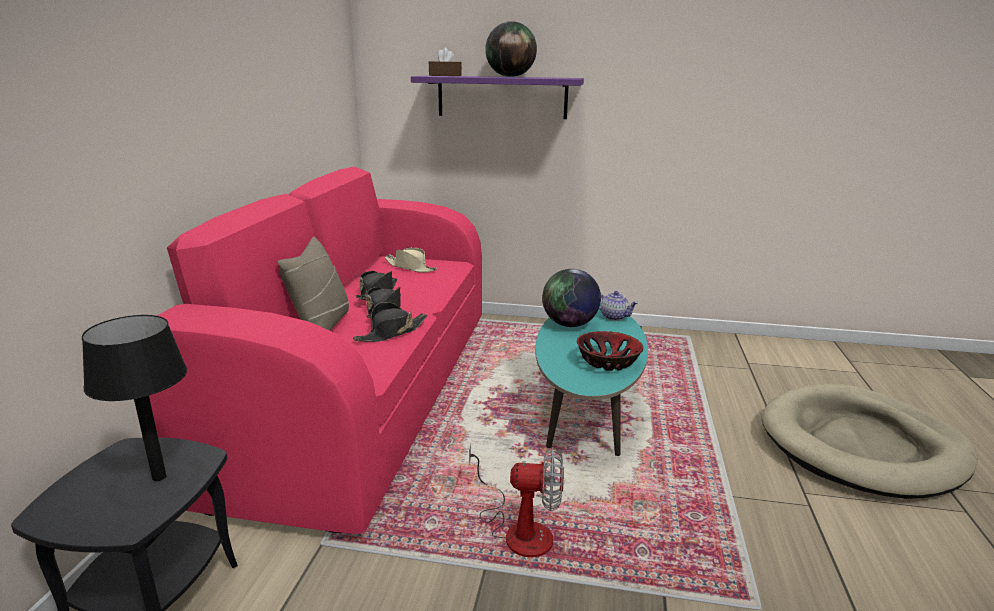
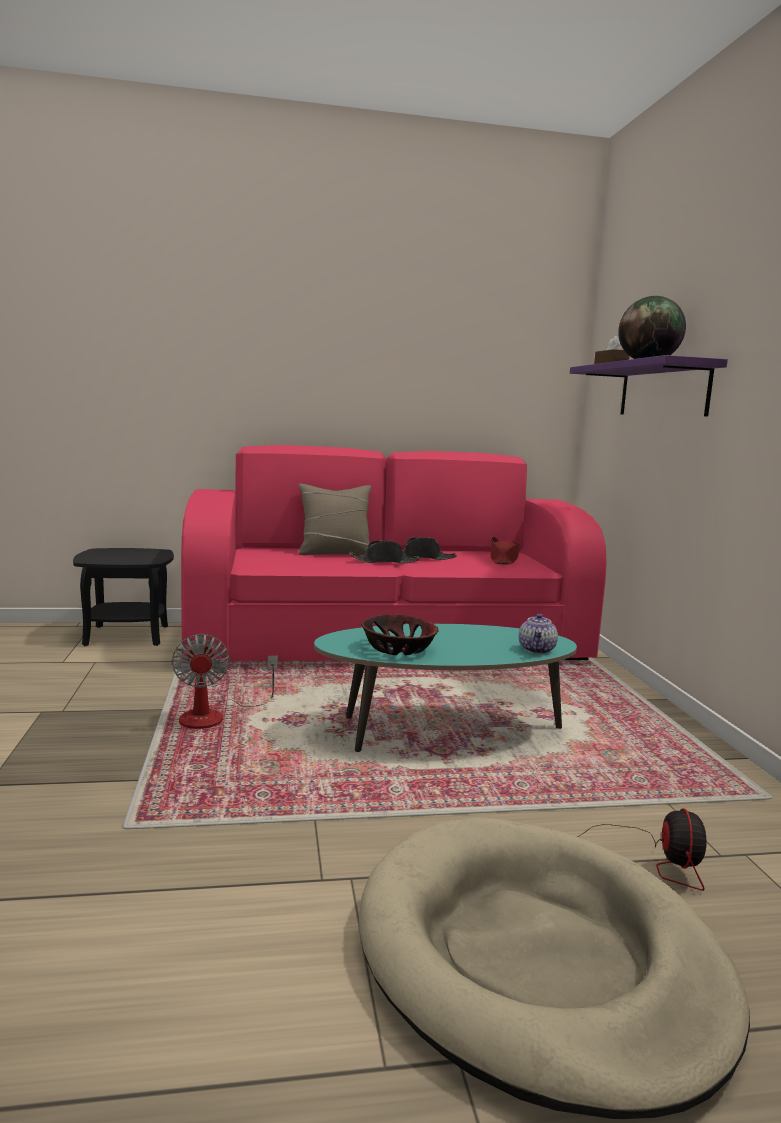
camera: 70 degrees right, 10 degrees down
black table lamp [82,315,187,481] -> none
black hat [353,302,427,342] -> none
beige hat [384,248,437,272] -> red hat [491,537,519,565]
globe [542,269,601,327] -> none
none -> fan [577,808,706,891]

